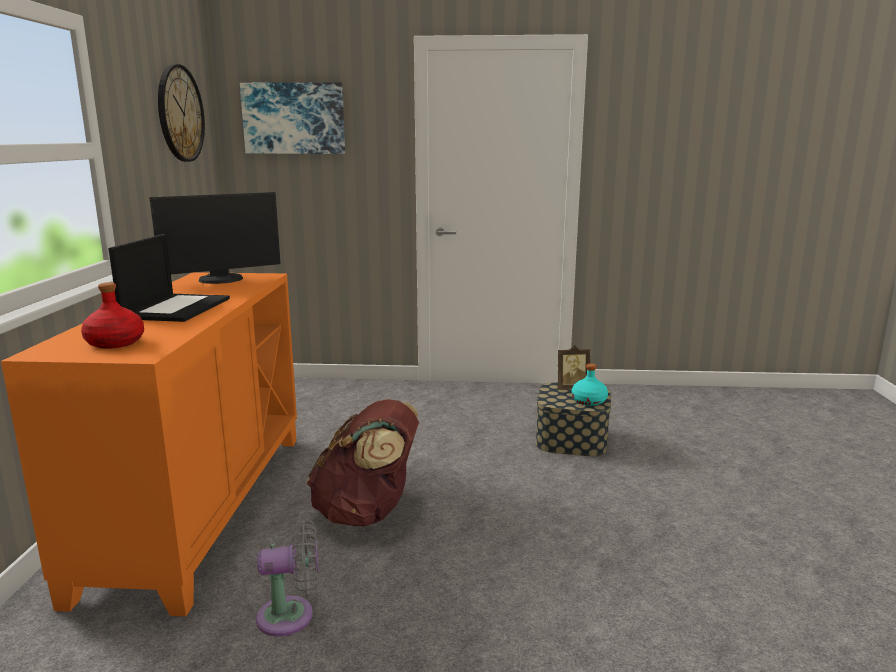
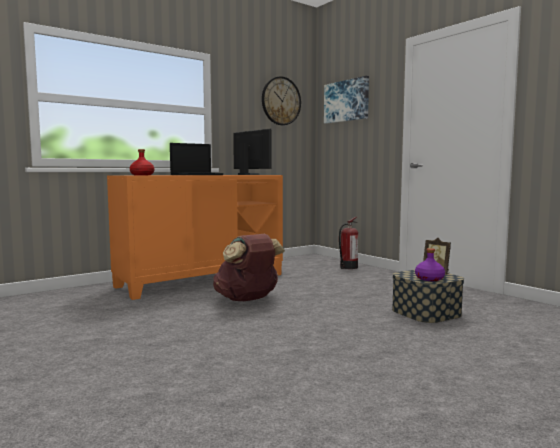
camera: 50 degrees right, 10 degrees down
monitor [149,192,281,284] -> monitor turned 150 degrees counterclockwise [233,129,271,175]
grey fan [256,519,318,637] -> none
turquoise bottle [572,363,608,406] -> purple bottle [415,248,445,281]
none -> fire extinguisher [339,217,358,269]

